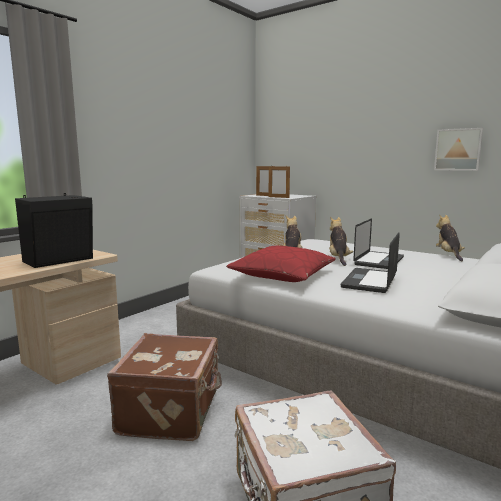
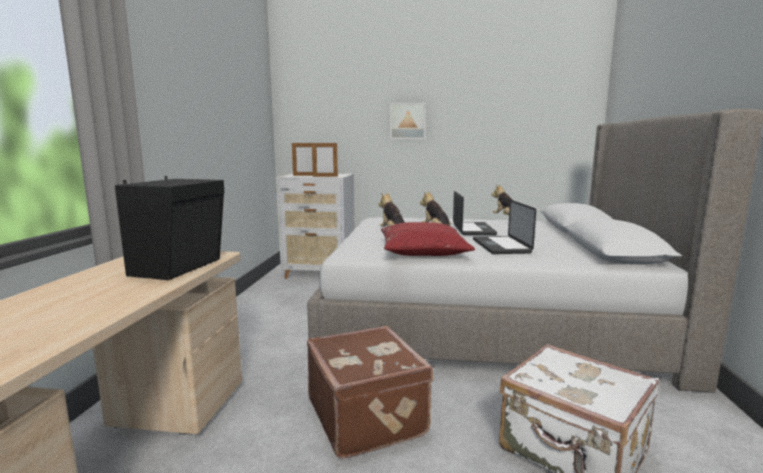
camera: 30 degrees left, 0 degrees up
picture [434,128,483,171] -> picture moved to [390,103,426,139]

